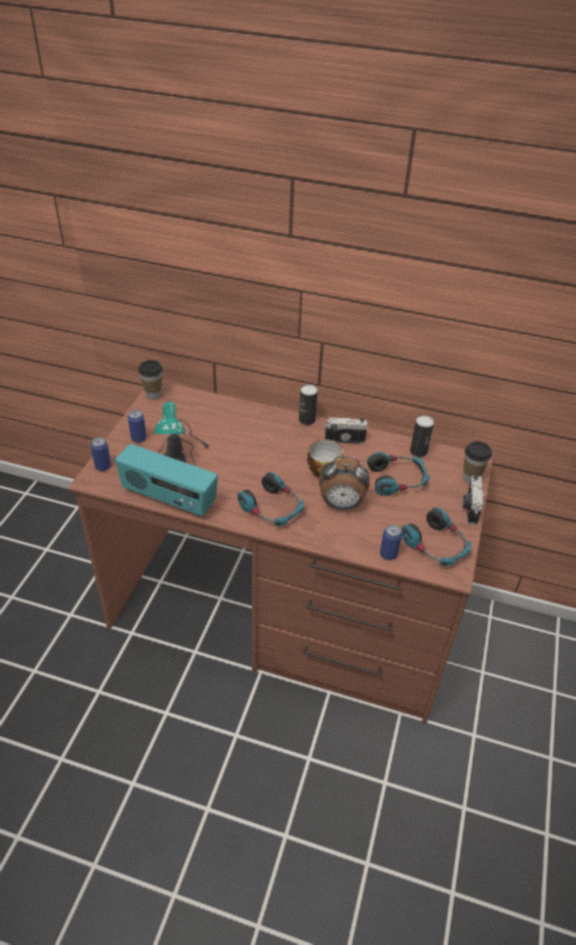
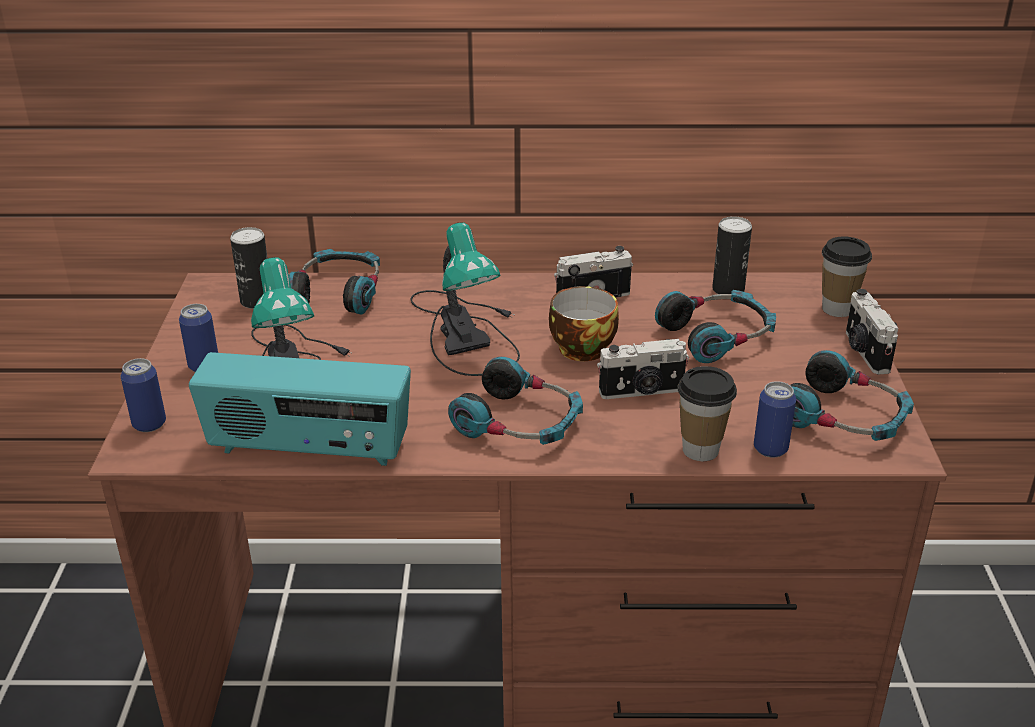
camera: 15 degrees left, 10 degrees down
cup [138,360,163,400] -> cup moved to [678,366,737,461]
can [299,384,318,425] -> can moved to [230,227,268,309]
alarm clock [319,456,370,510] -> camera [597,339,689,399]
none -> headphones [289,249,380,314]
none -> table lamp [410,223,520,376]

